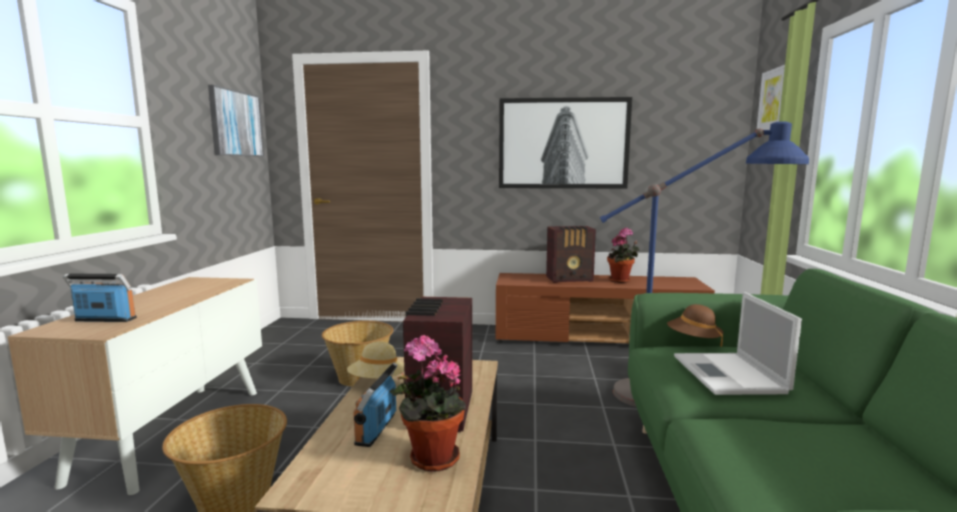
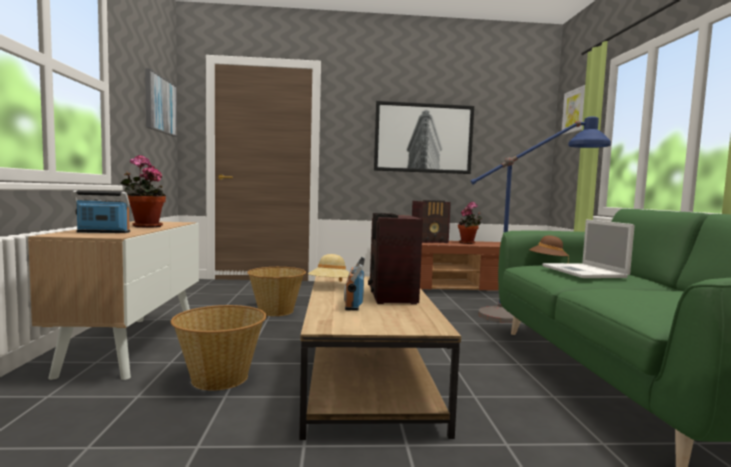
camera: 10 degrees left, 5 degrees down
potted plant [389,335,466,472] -> potted plant moved to [121,155,166,228]

